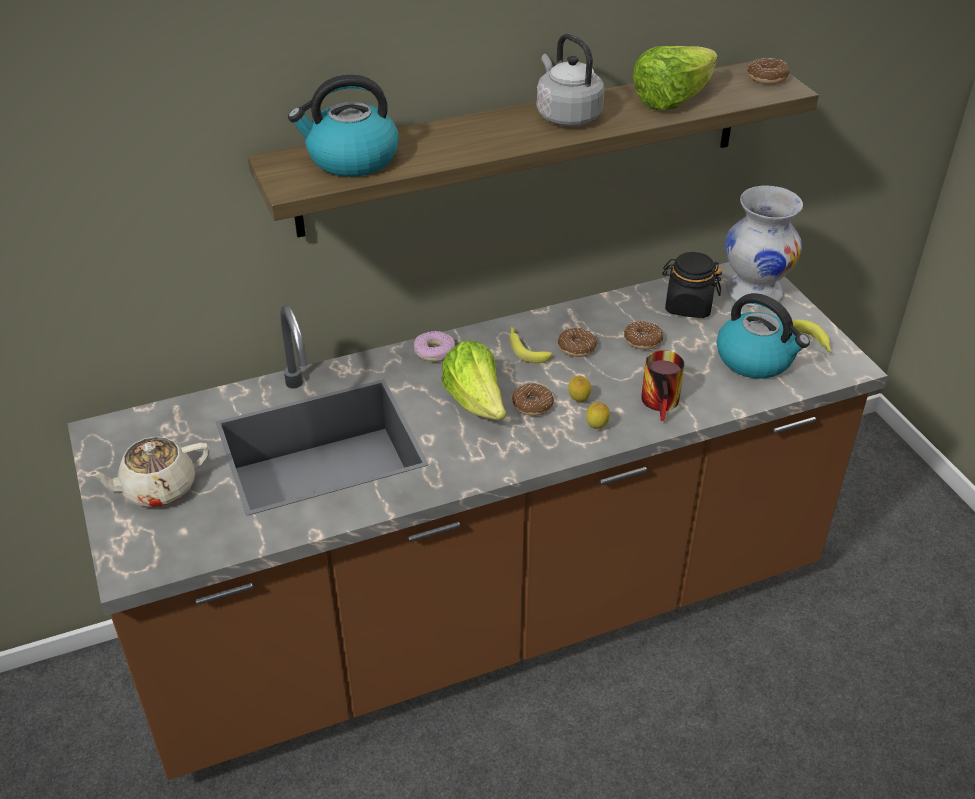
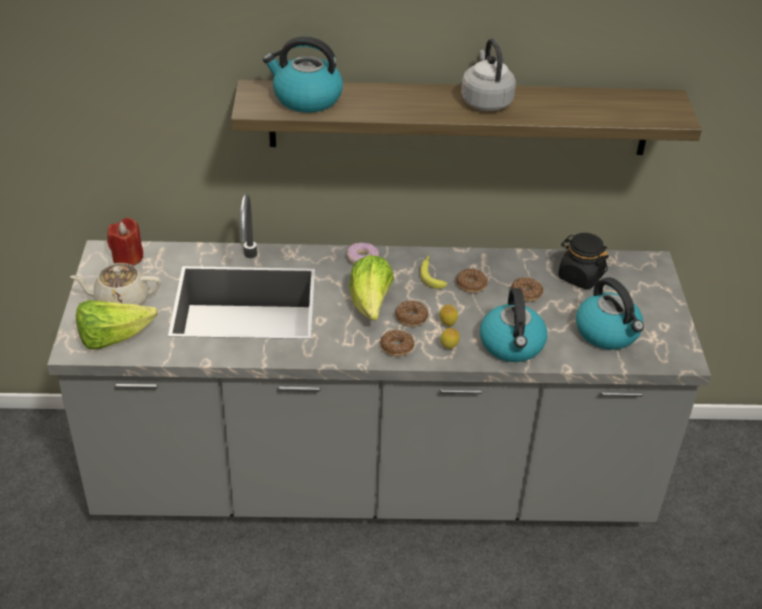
camera: 20 degrees right, 0 degrees up
brown counter [67,262,888,780] -> grey counter [47,194,711,522]
lettuce [632,46,717,110] -> lettuce moved to [76,300,158,349]
mug [641,350,685,421] -> kettle [480,288,547,362]
white vase [725,186,803,307] -> none
donut [747,58,790,84] -> donut moved to [380,330,414,356]
banana [792,320,832,352] -> none
none -> red candle [107,218,144,266]

